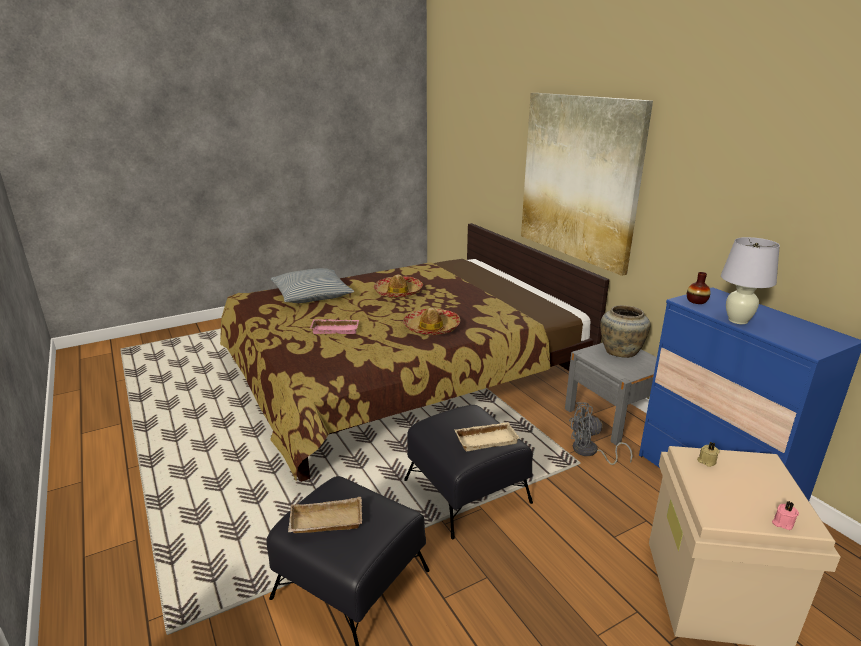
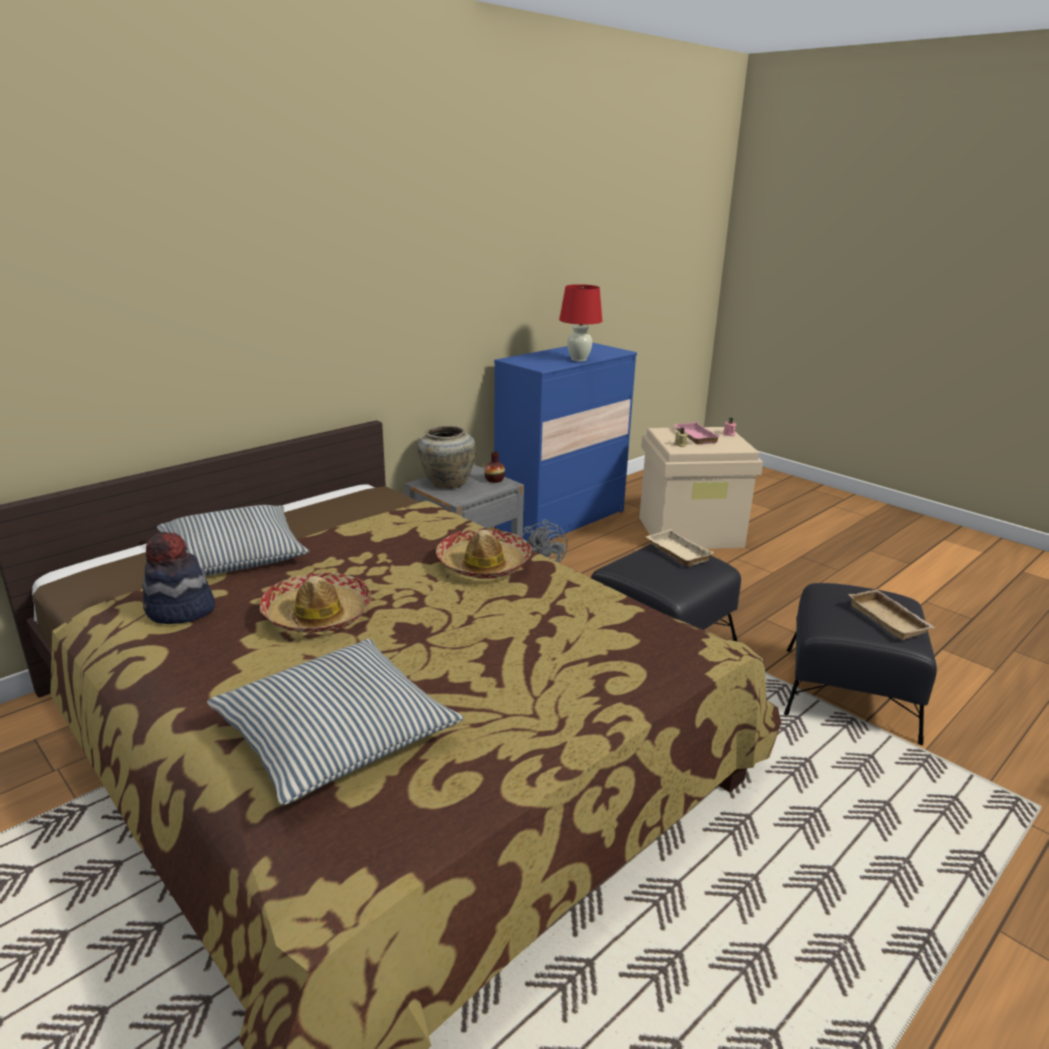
camera: 105 degrees left, 0 degrees up
pink tray [310,319,359,334] -> pink tray moved to [673,422,720,444]
picture [521,93,653,276] -> none
vase [687,272,711,304] -> vase moved to [484,452,505,483]
white table lamp [721,237,780,324] -> red table lamp [559,284,602,361]
none -> hat [143,532,215,624]
none -> pillow [157,505,309,576]

